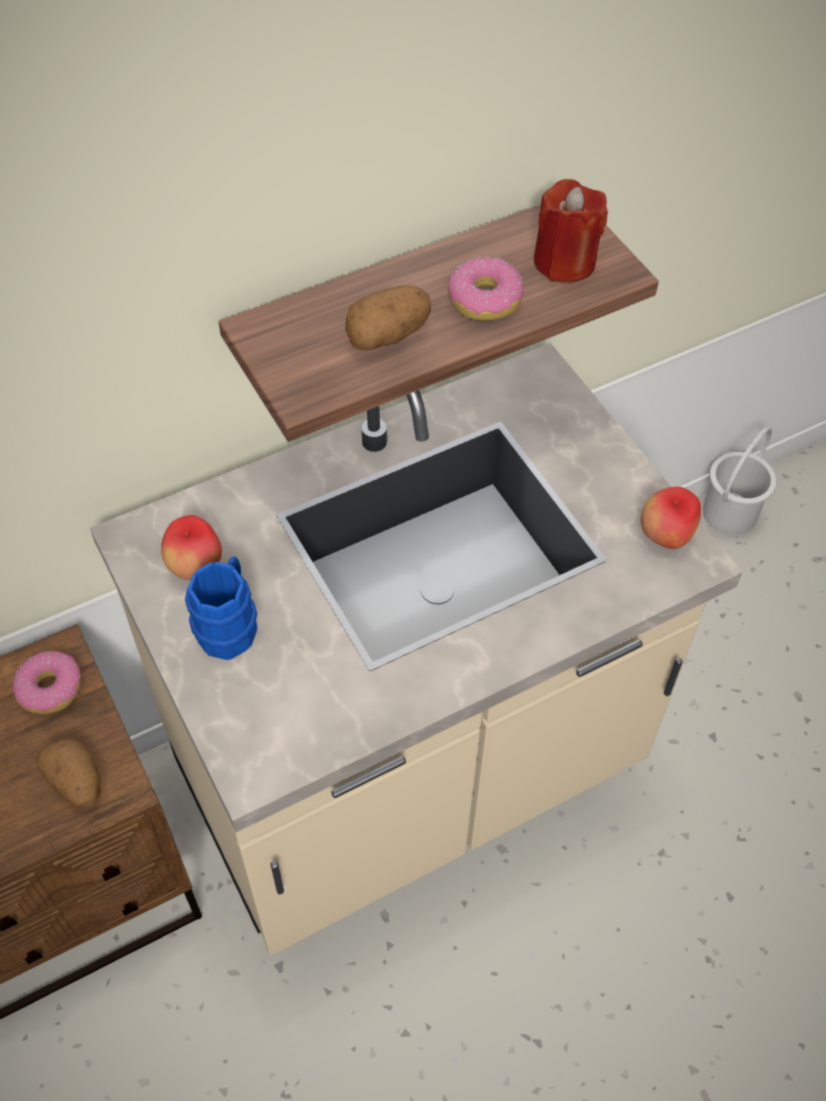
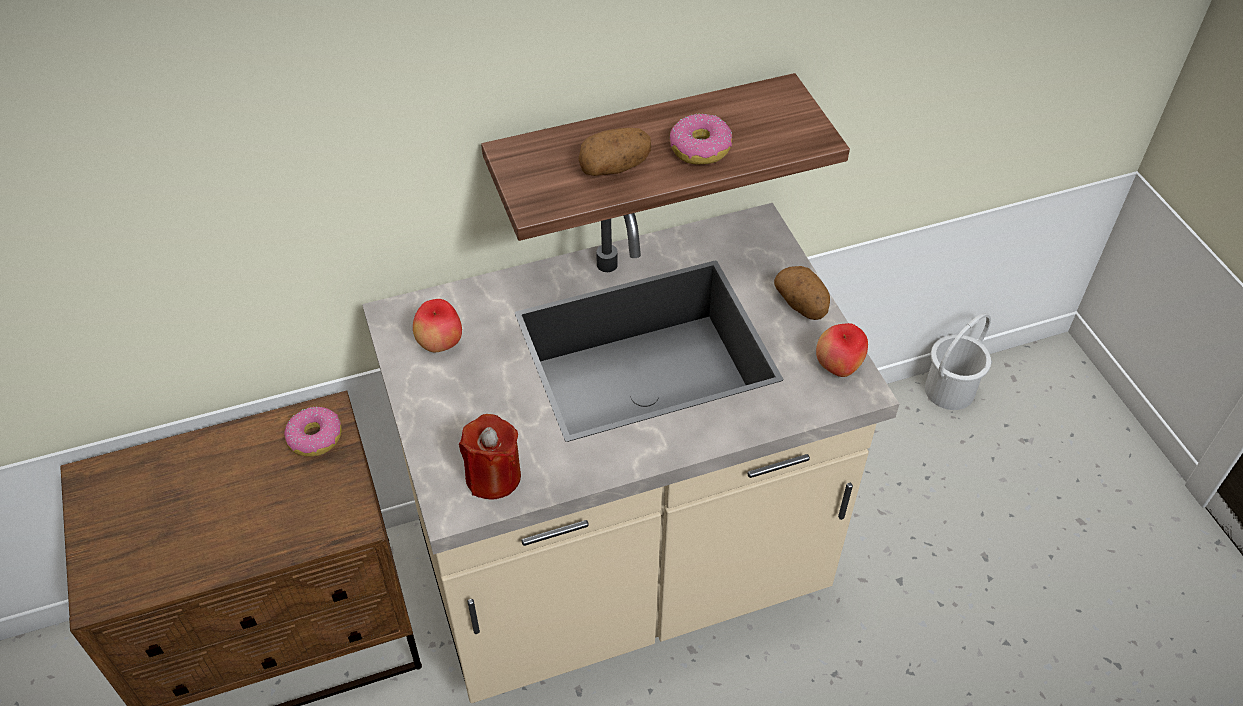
camera: 10 degrees right, 5 degrees down
potato [37,739,100,809] -> potato moved to [774,266,830,320]
blue mug [185,556,257,660] -> none
red candle [534,179,608,283] -> red candle moved to [459,414,521,500]

